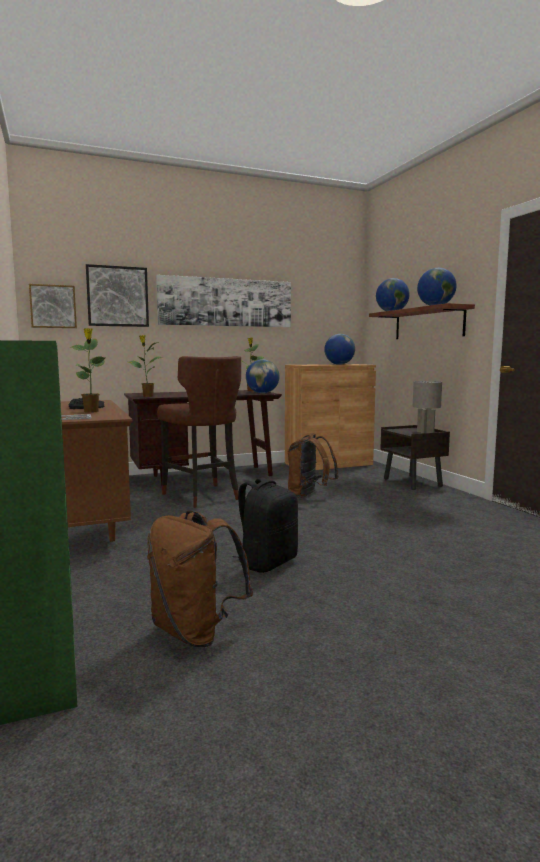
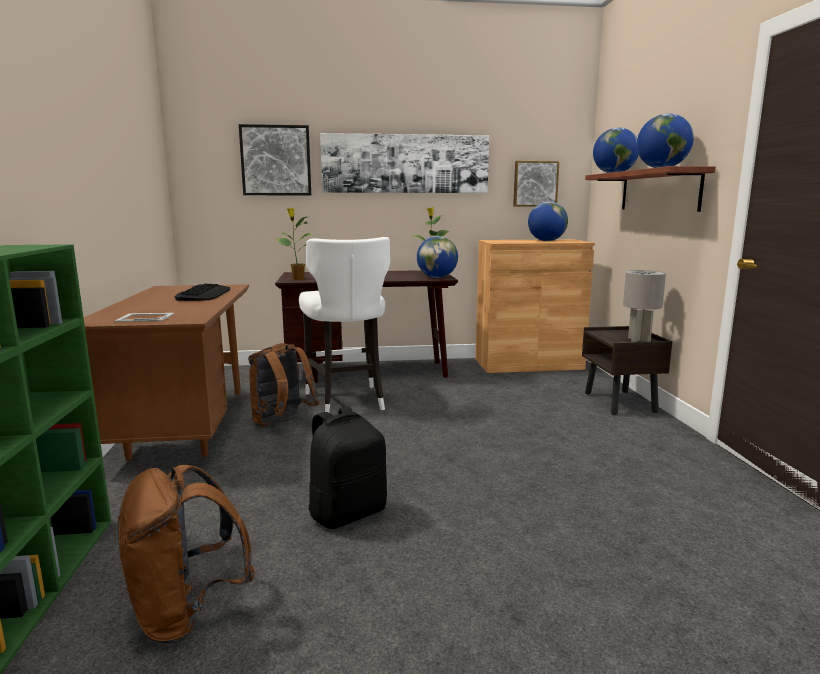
camera: 15 degrees right, 5 degrees up
picture [29,284,77,328] -> picture moved to [513,161,560,206]
potted plant [69,328,105,413] -> none
brown stool [157,356,241,508] -> white stool [299,237,390,412]
brown backpack [288,433,339,498] -> brown backpack moved to [248,343,320,427]

